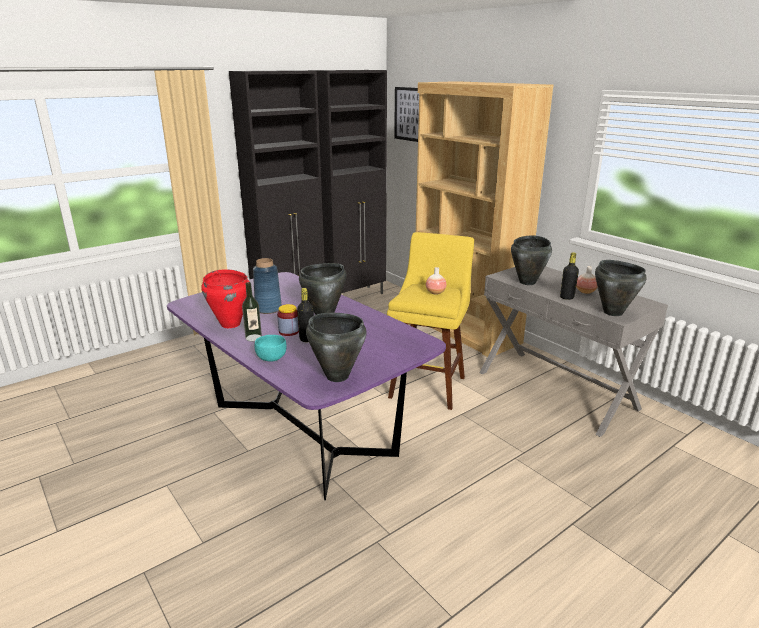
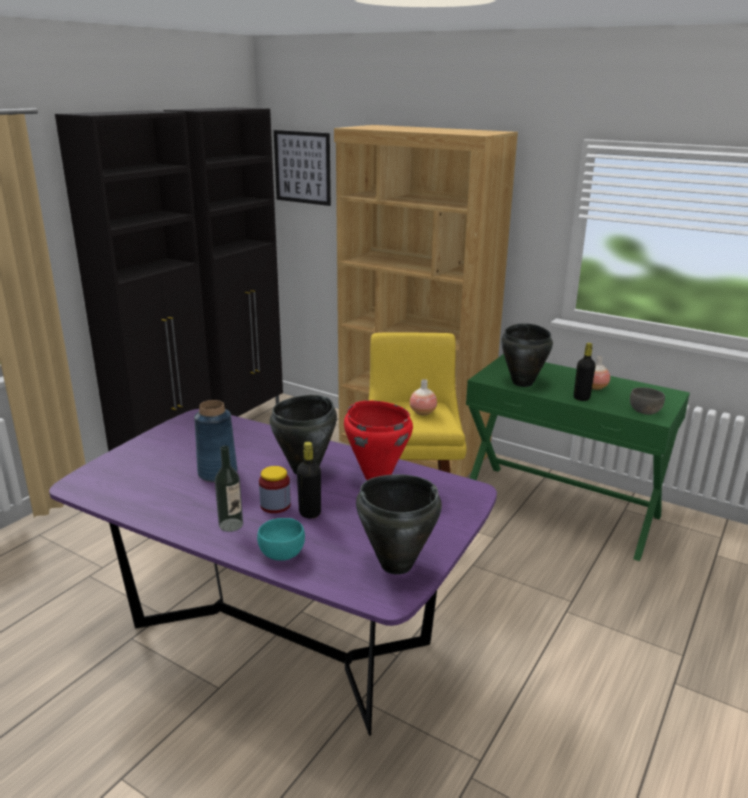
camera: 20 degrees left, 0 degrees up
red cooking pot [201,269,250,328] -> red cooking pot moved to [344,400,413,480]
grey console table [479,266,668,437] -> green console table [466,354,690,561]
black cooking pot [595,260,647,316] -> grey bowl [630,387,665,415]

